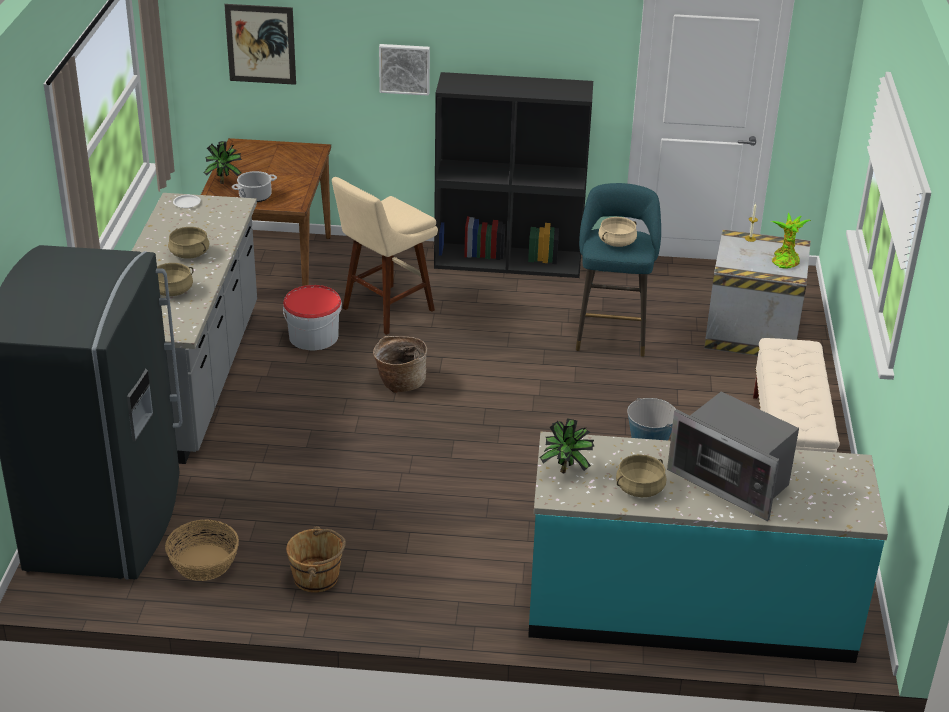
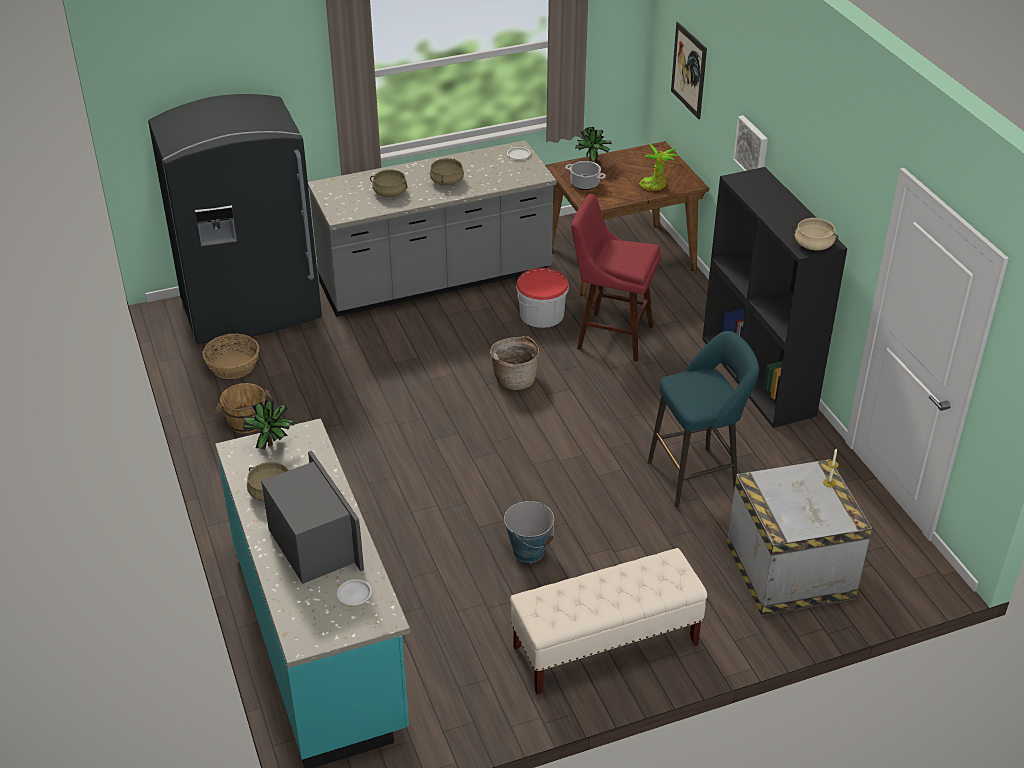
camera: 65 degrees right, 5 degrees up
beige stool [332,177,438,335] -> red stool [571,194,661,362]
beige cooking pot [598,217,637,247] -> beige cooking pot moved to [792,218,839,250]
microwave [667,391,799,521] -> microwave turned 135 degrees clockwise [261,451,364,584]
potted plant [770,213,811,269] -> potted plant moved to [639,143,679,191]
none -> white plate [337,579,372,605]

